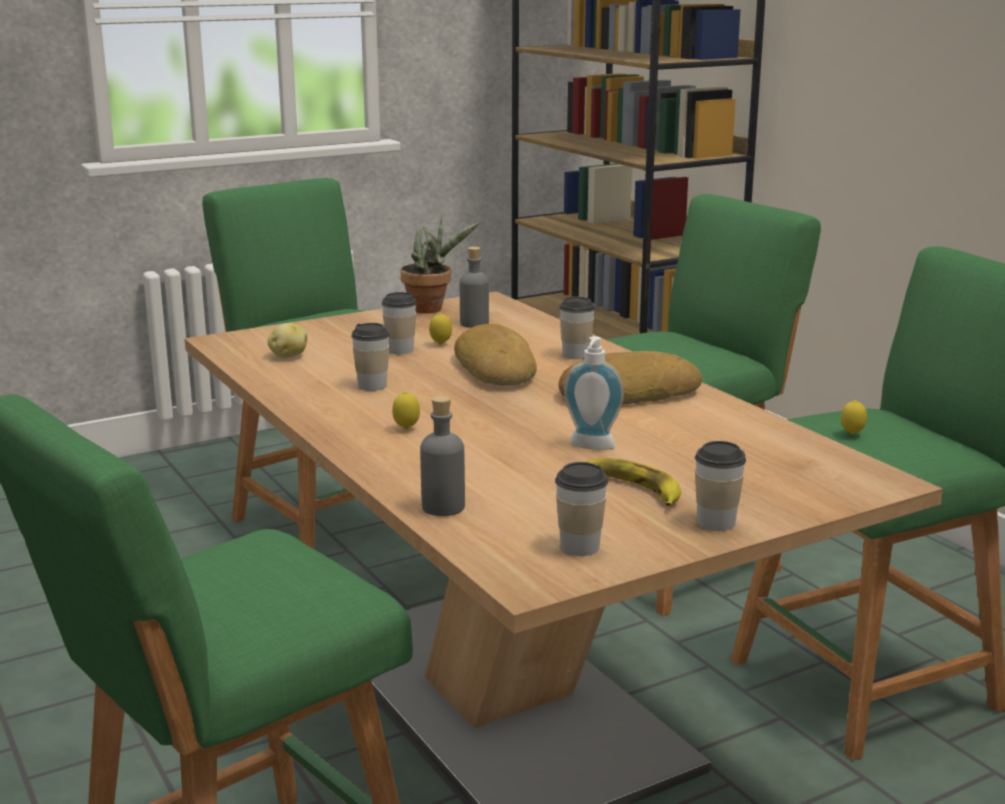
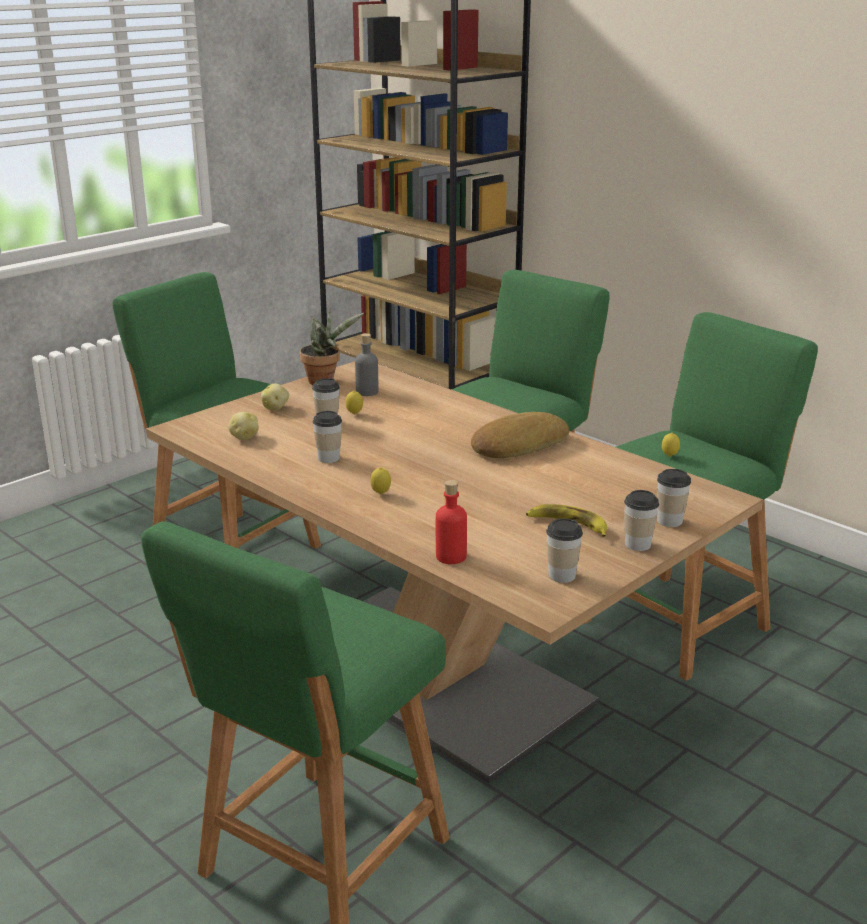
camera: 15 degrees left, 5 degrees up
grey bottle [420,396,465,516] -> red bottle [436,480,467,564]
bread [454,324,537,386] -> none
cup [559,297,595,359] -> cup moved to [657,469,691,527]
soap dispenser [564,336,624,450] -> none
none -> potato [261,383,289,410]

